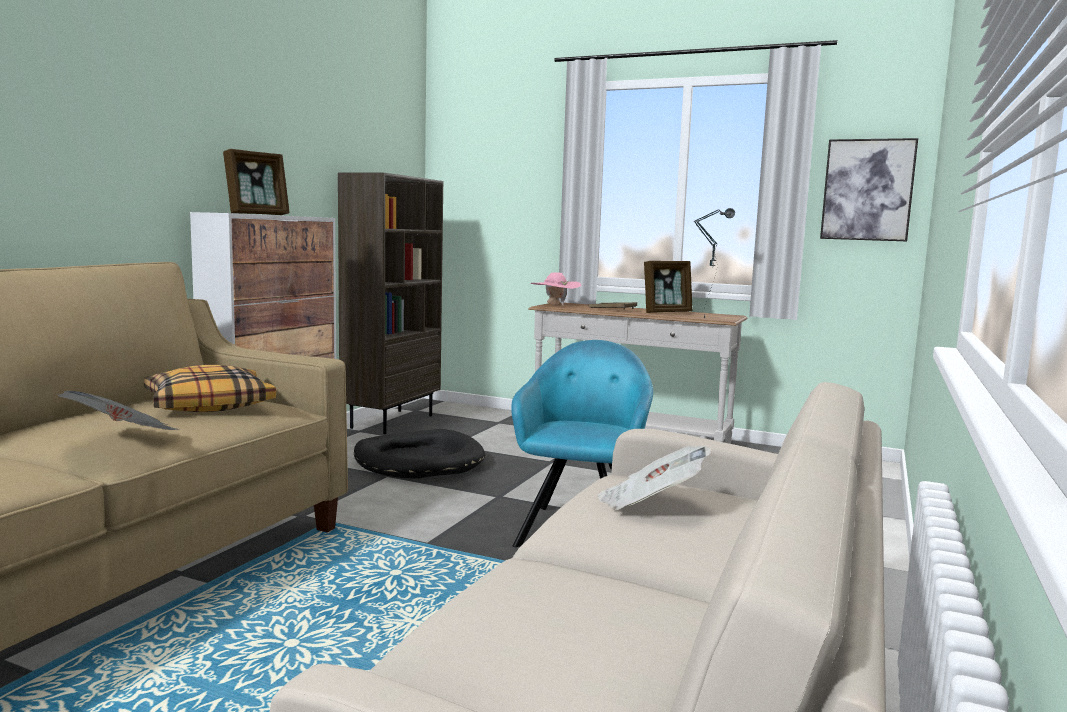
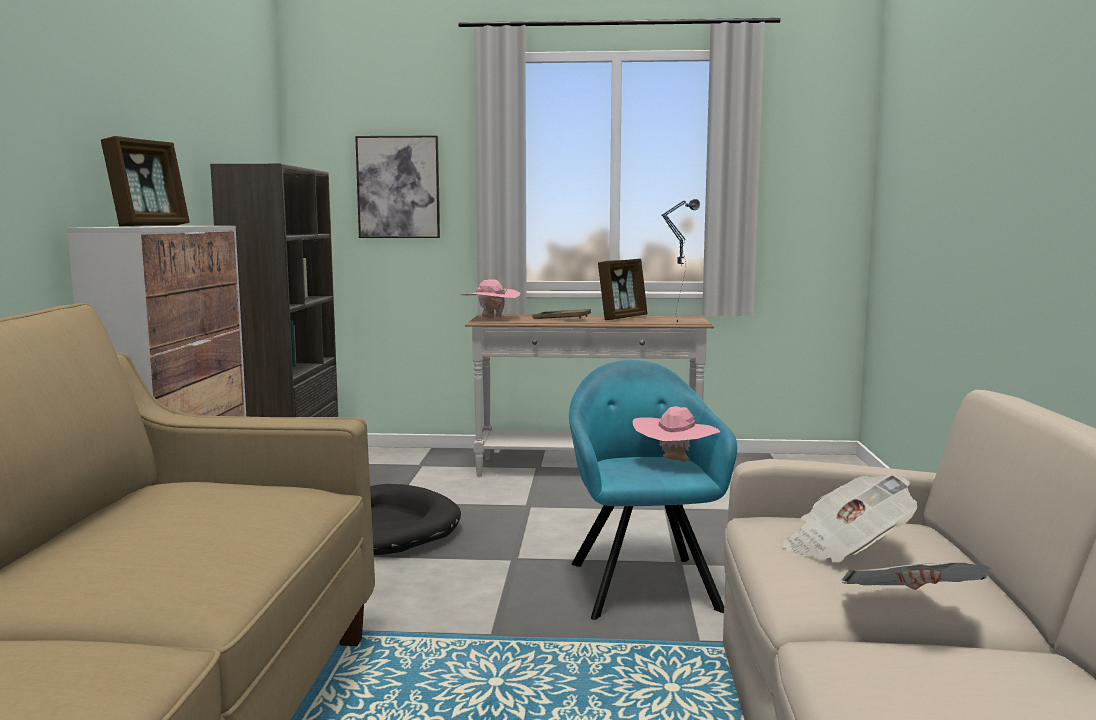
camera: 20 degrees left, 0 degrees up
newspaper [57,391,178,430] -> newspaper moved to [842,563,992,590]
pillow [144,365,276,412] -> none
picture [820,138,918,241] -> picture moved to [355,135,440,238]
none -> pink hat [632,406,720,461]

